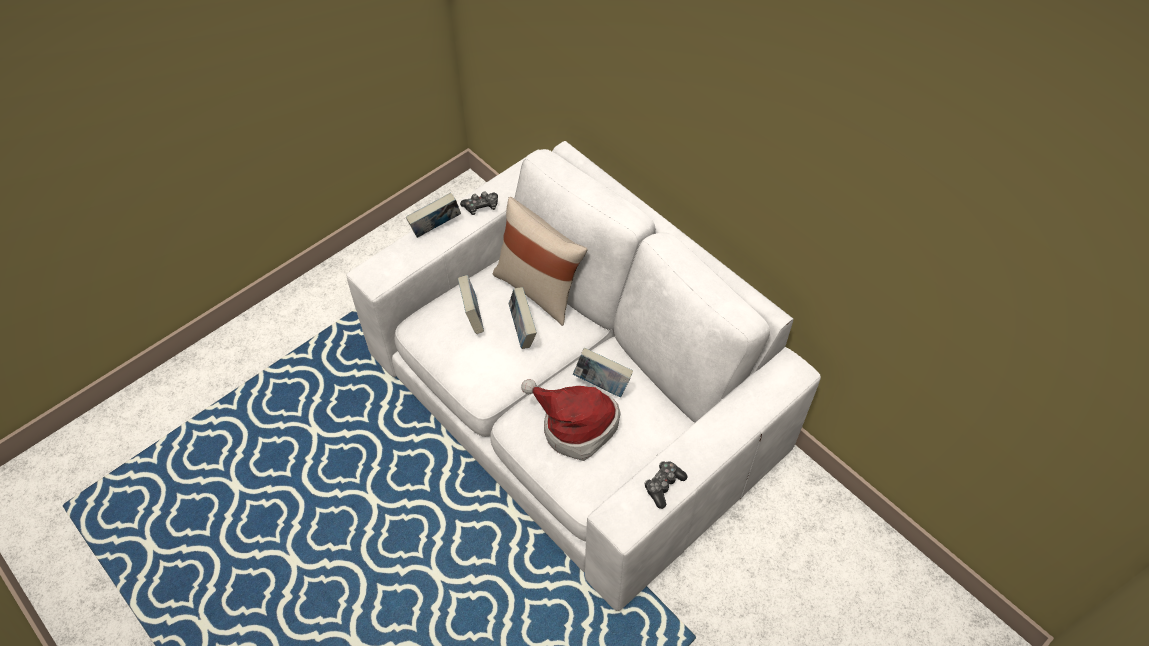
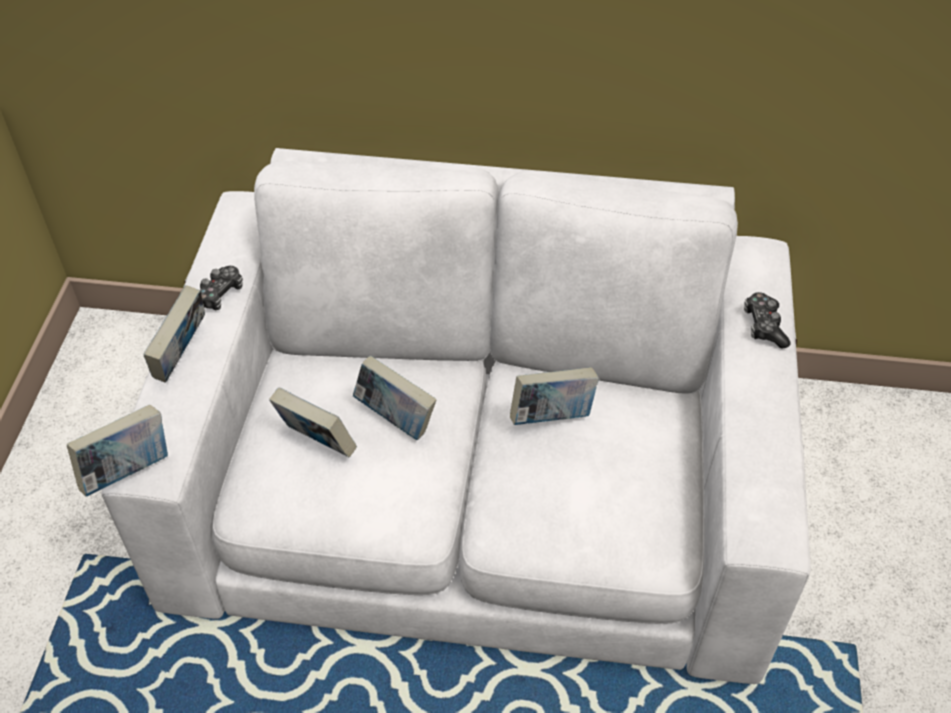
camera: 40 degrees left, 5 degrees down
beige pillow [493,197,587,326] -> none
hat [521,379,620,461] -> none
game controller [644,461,688,509] -> game controller moved to [744,292,790,348]
none -> book [67,405,168,497]

